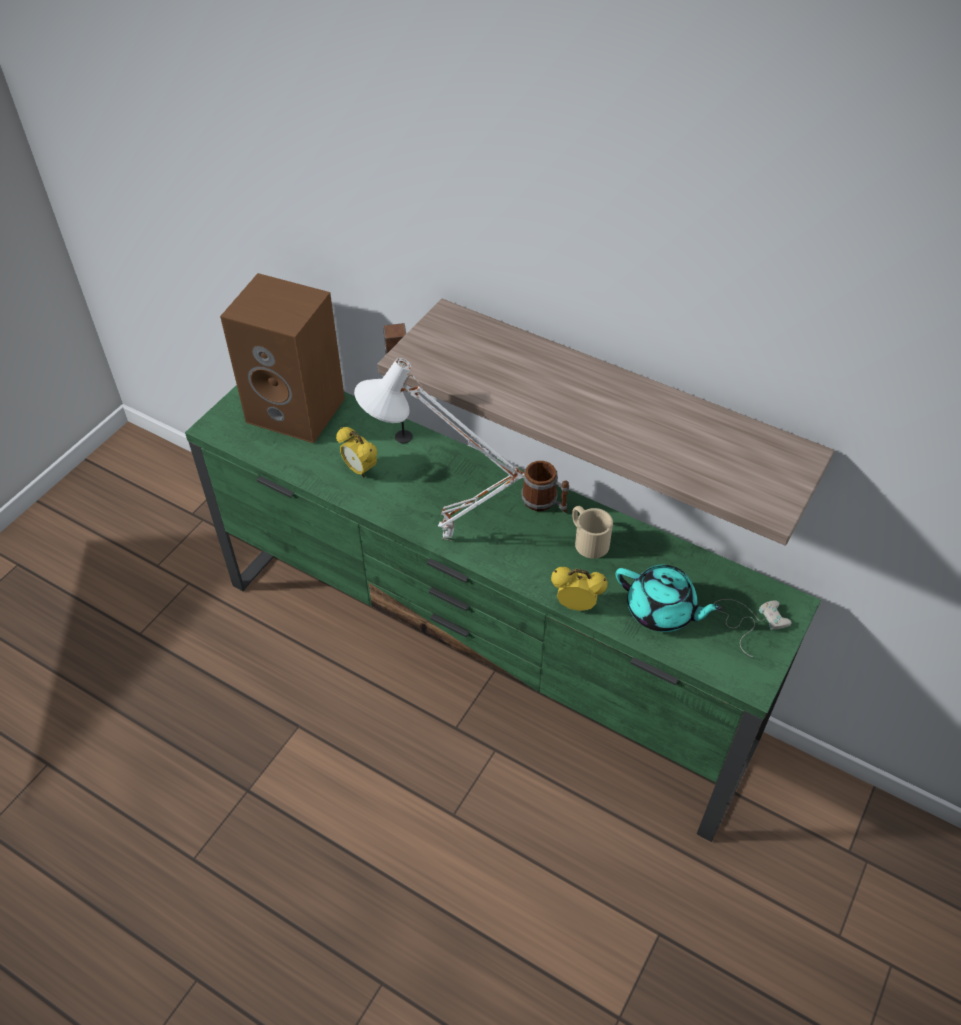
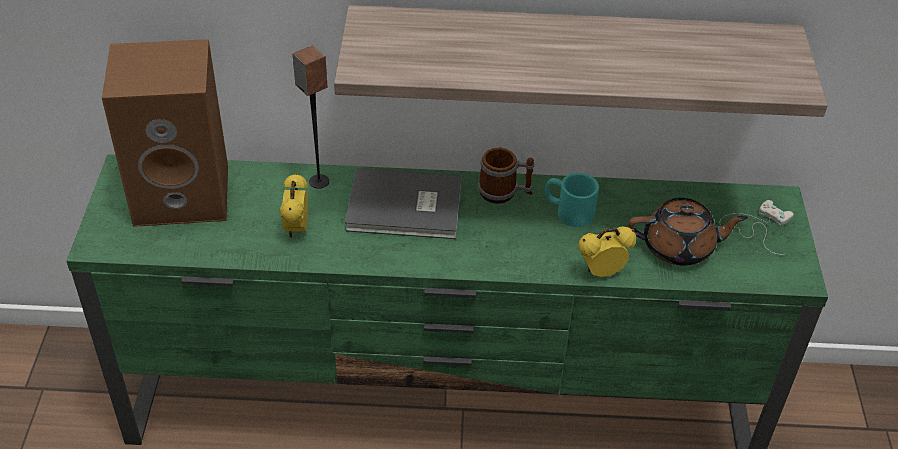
camera: 30 degrees left, 5 degrees down
alarm clock [336,427,377,478] -> alarm clock turned 75 degrees clockwise [280,173,308,238]
white table lamp [354,358,526,541] -> none
beige mug [572,506,613,559] -> turquoise mug [545,173,599,227]
turquoise teapot [616,565,723,632] -> brown teapot [628,198,748,266]
none -> grey book [345,168,462,239]

